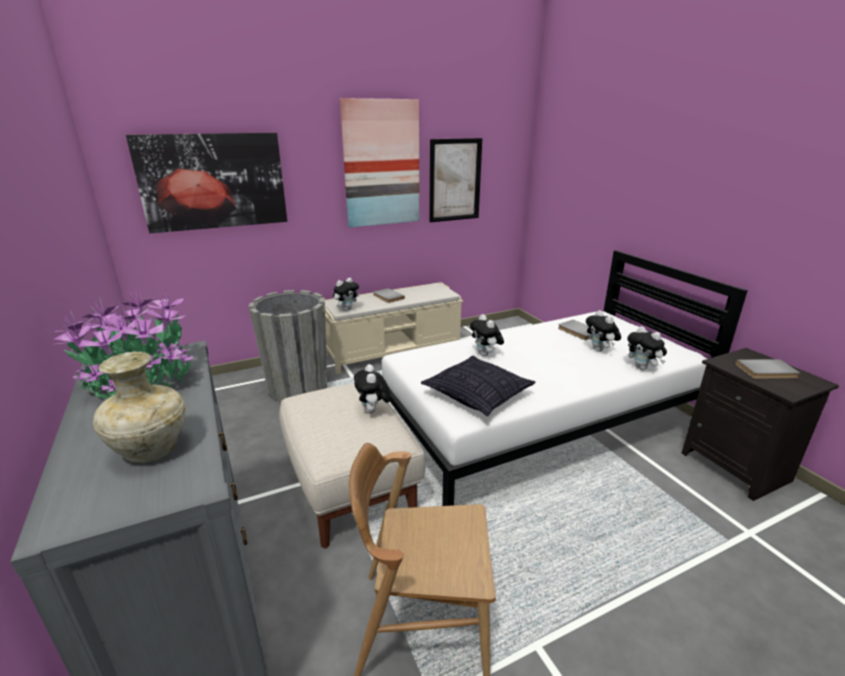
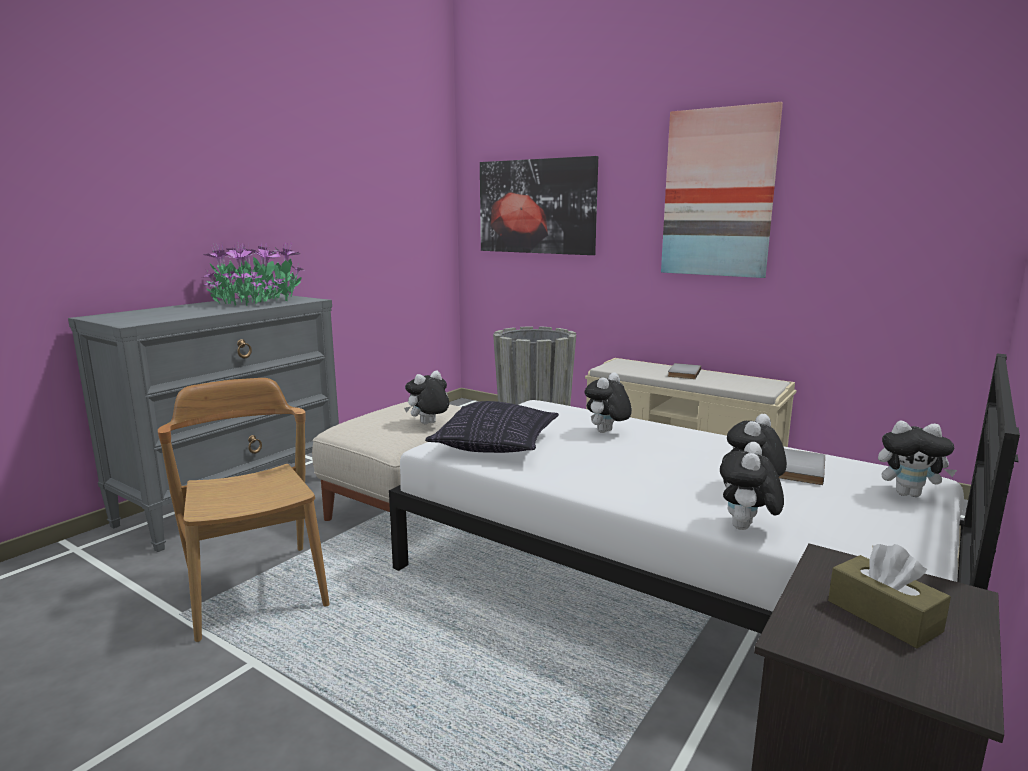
camera: 60 degrees right, 10 degrees down
beige vase [93,351,185,463] -> none
plush toy [333,278,359,311] -> plush toy moved to [878,421,957,497]
picture [429,138,482,222] -> none
grey book [735,359,800,379] -> brown tissue box [828,544,951,648]

